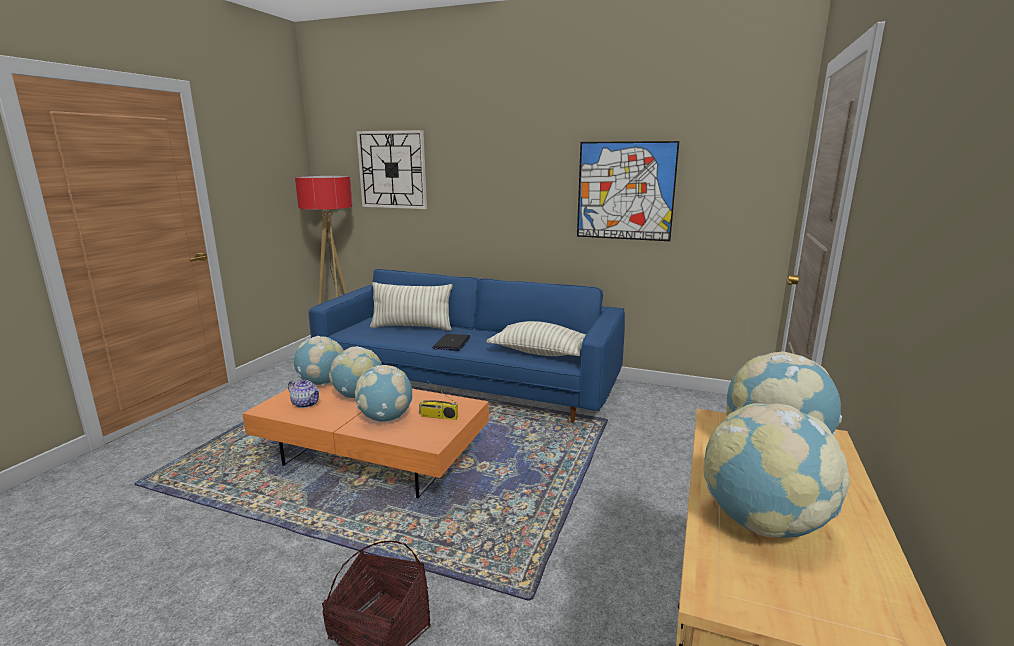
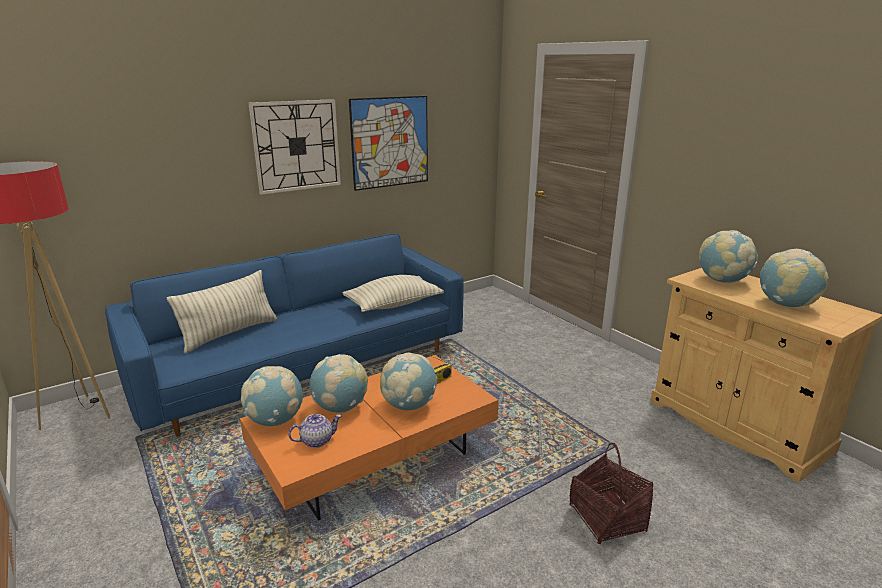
camera: 55 degrees left, 5 degrees up
wall clock [356,130,427,209] -> wall clock moved to [249,99,341,195]
laptop [432,334,470,351] -> none

